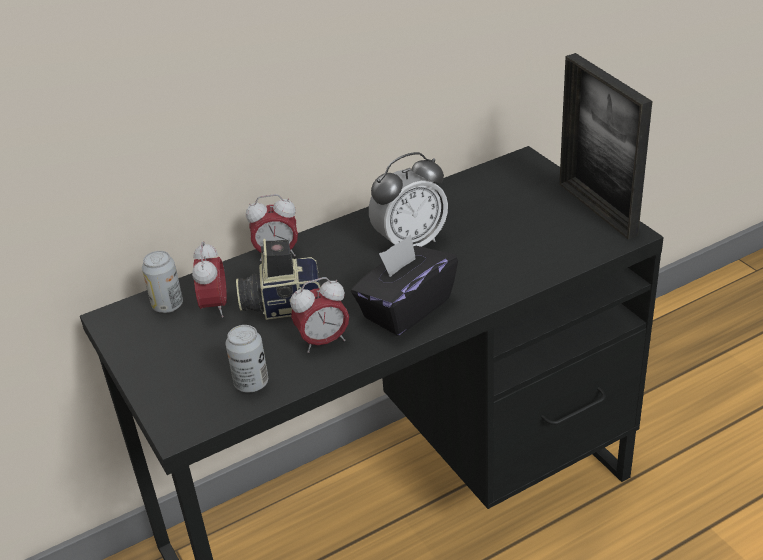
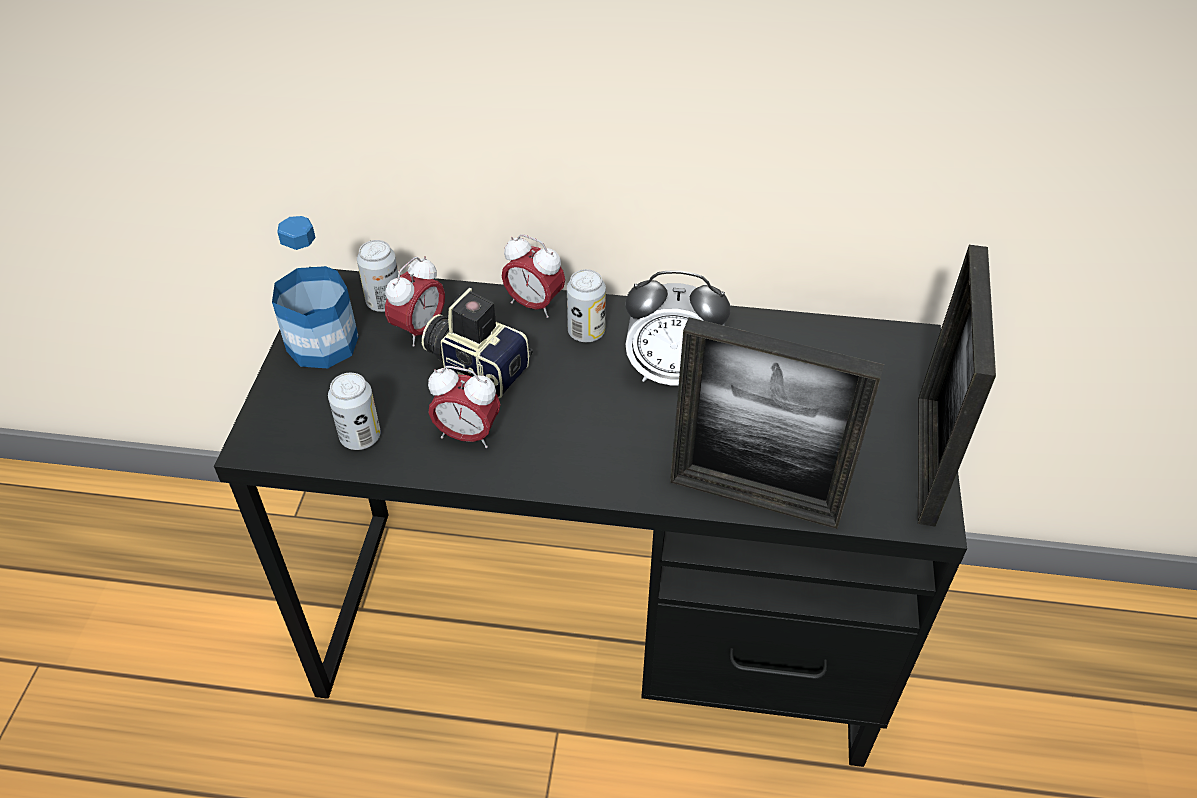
camera: 35 degrees right, 10 degrees up
black tissue box [351,235,458,336] -> none
none -> bottle [272,216,359,368]
none -> can [567,269,606,342]
none -> picture frame [670,317,884,529]

